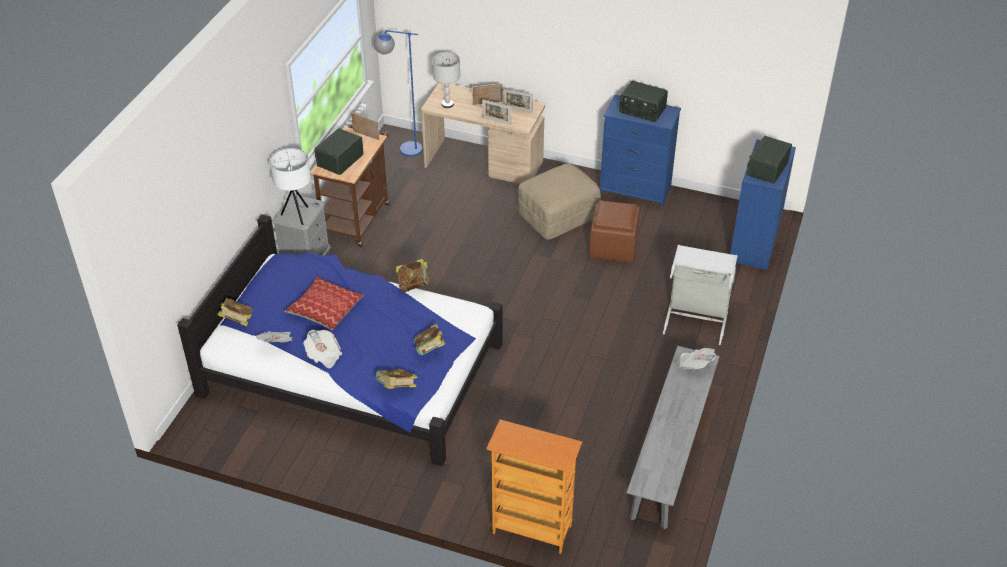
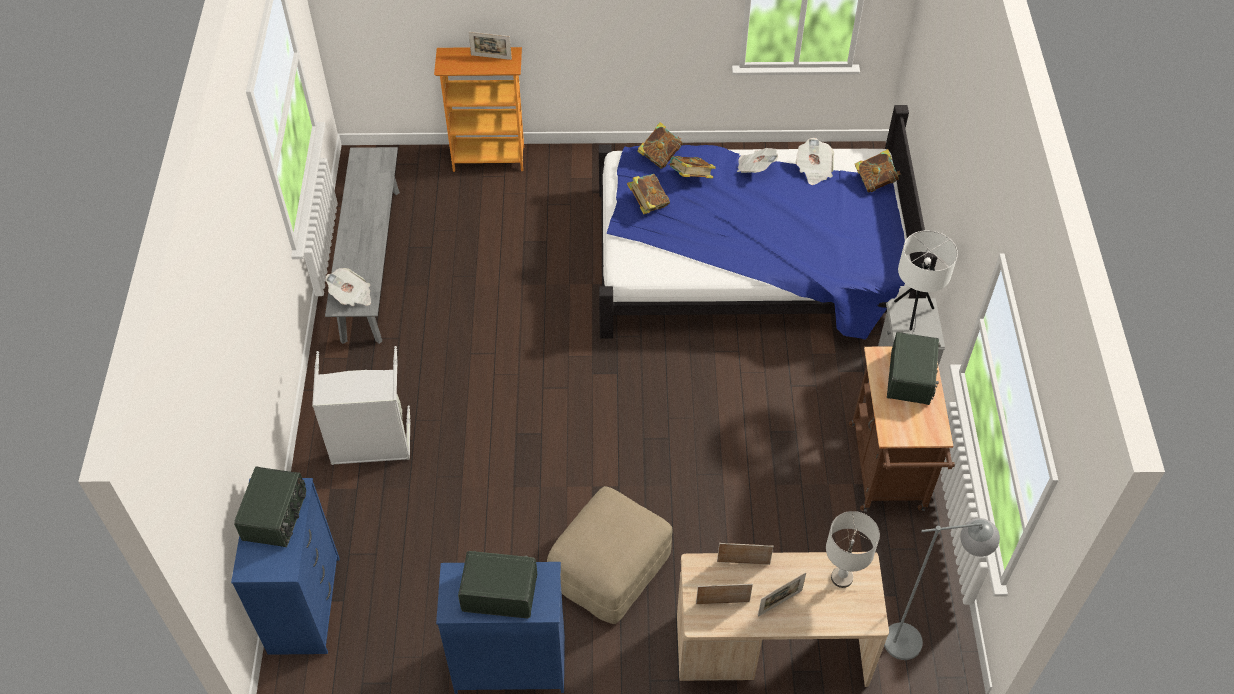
camera: 160 degrees right, 10 degrees up
pillow [285,276,364,331] -> none
picture frame [351,112,380,141] -> picture frame moved to [469,32,512,60]
blue floor lamp [374,30,423,157] -> grey floor lamp [884,518,1000,660]
book [396,259,430,292] -> book moved to [669,156,716,178]
brown ottoman [589,200,640,263] -> none

